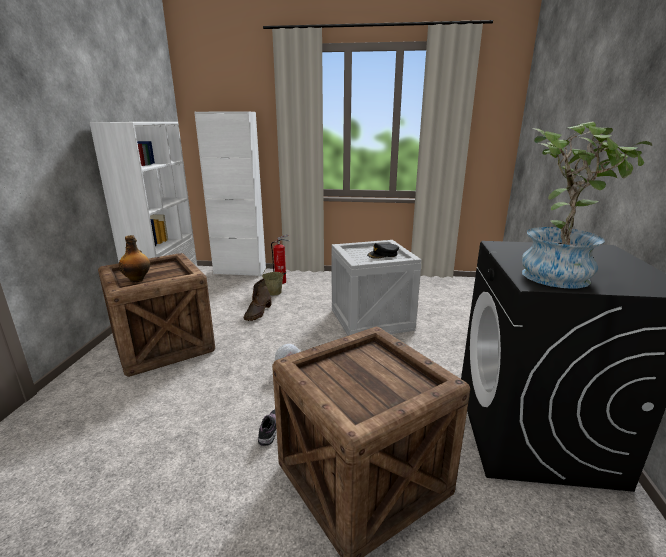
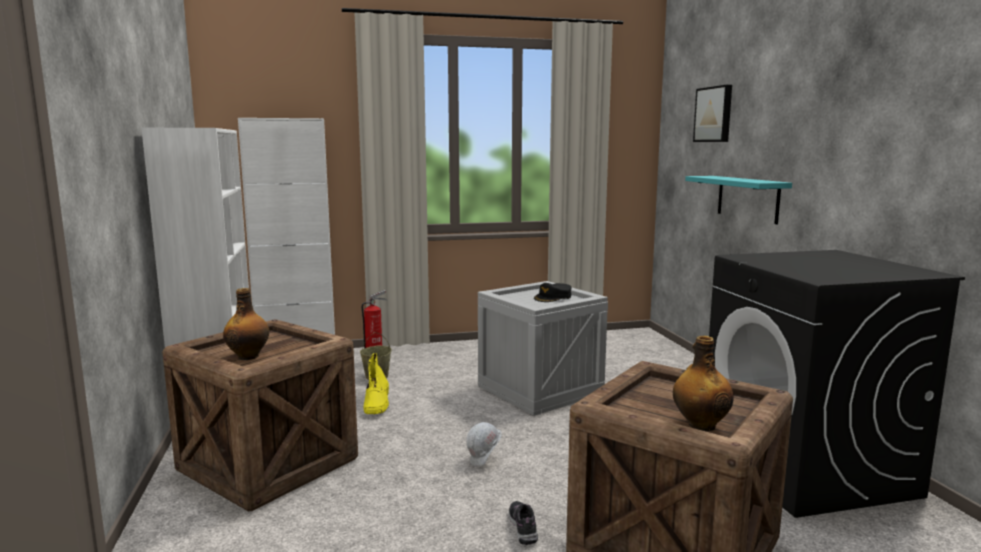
camera: 20 degrees left, 10 degrees down
brown boot [244,278,272,321] -> yellow boot [364,353,389,414]
potted plant [522,122,652,288] -> none
none -> bottle [673,336,734,431]
none -> turquoise shelf [685,176,792,224]
none -> picture [693,85,732,142]

